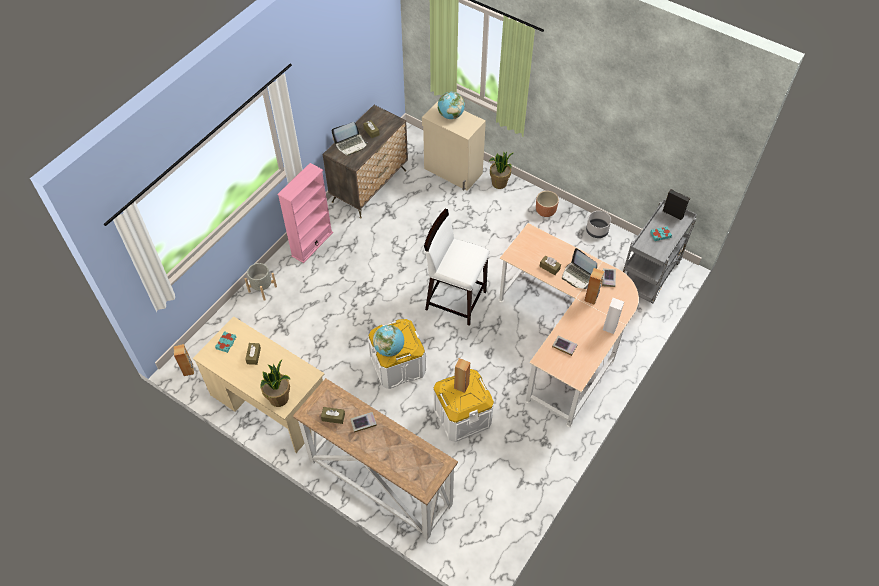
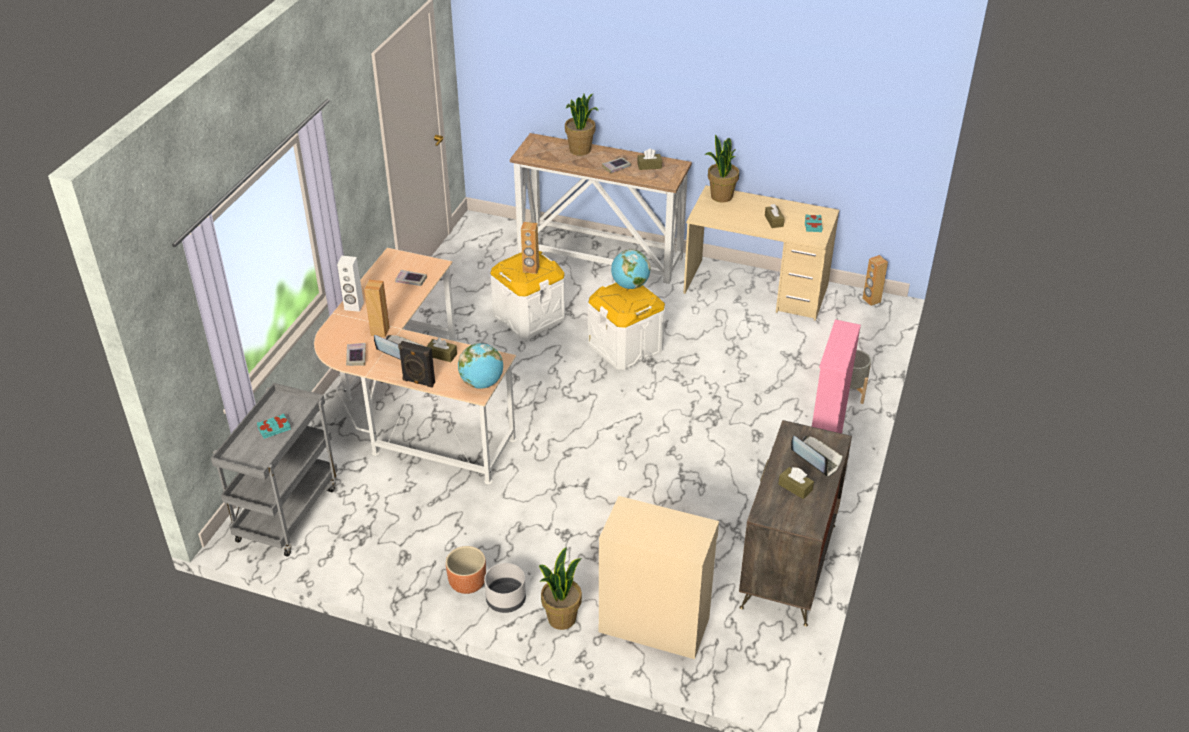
camera: 165 degrees right, 15 degrees down
laptop [331,122,368,156] -> laptop turned 90 degrees clockwise [791,436,843,477]
white stool [424,209,489,326] -> none
globe [438,92,465,119] -> globe moved to [458,343,503,389]
grey planter [586,211,611,238] -> grey planter moved to [484,563,526,613]
black speaker [663,189,690,220] -> black speaker moved to [398,341,435,388]
none -> potted plant [565,94,598,156]

